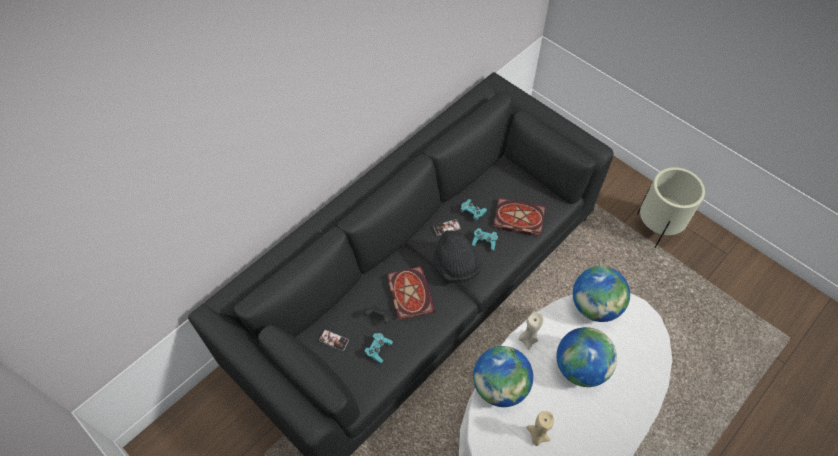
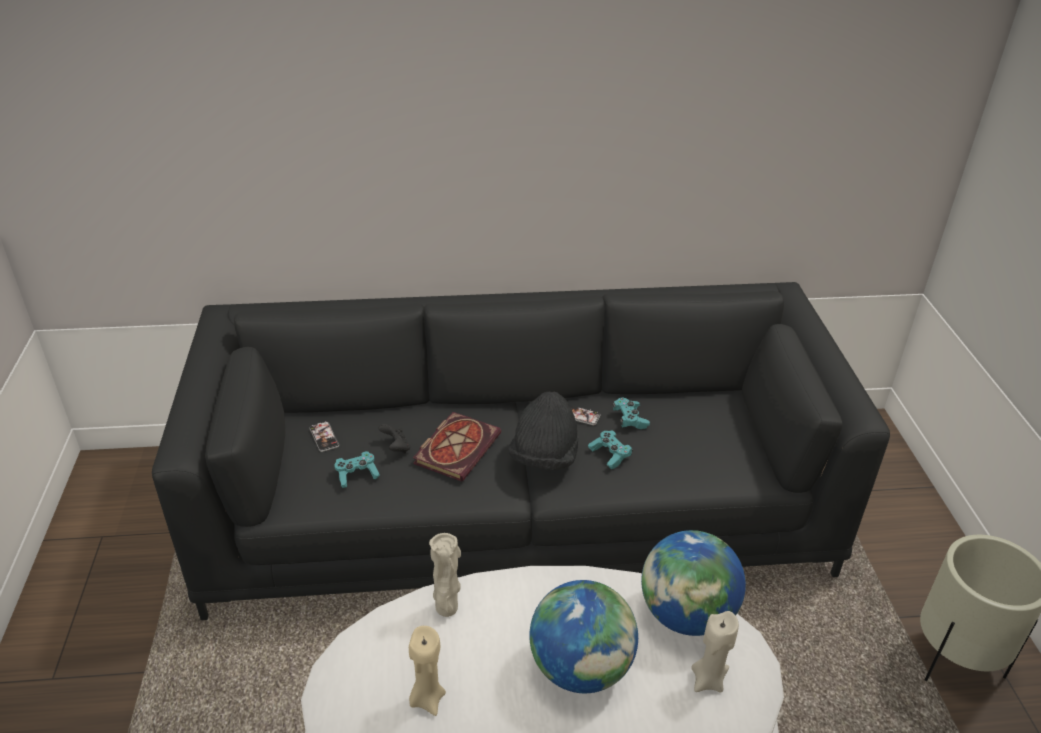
camera: 40 degrees right, 20 degrees down
globe [473,346,533,407] -> beige vase [429,533,461,617]
book [493,198,546,236] -> none
beige candle [519,311,544,350] -> beige candle moved to [691,611,739,692]

